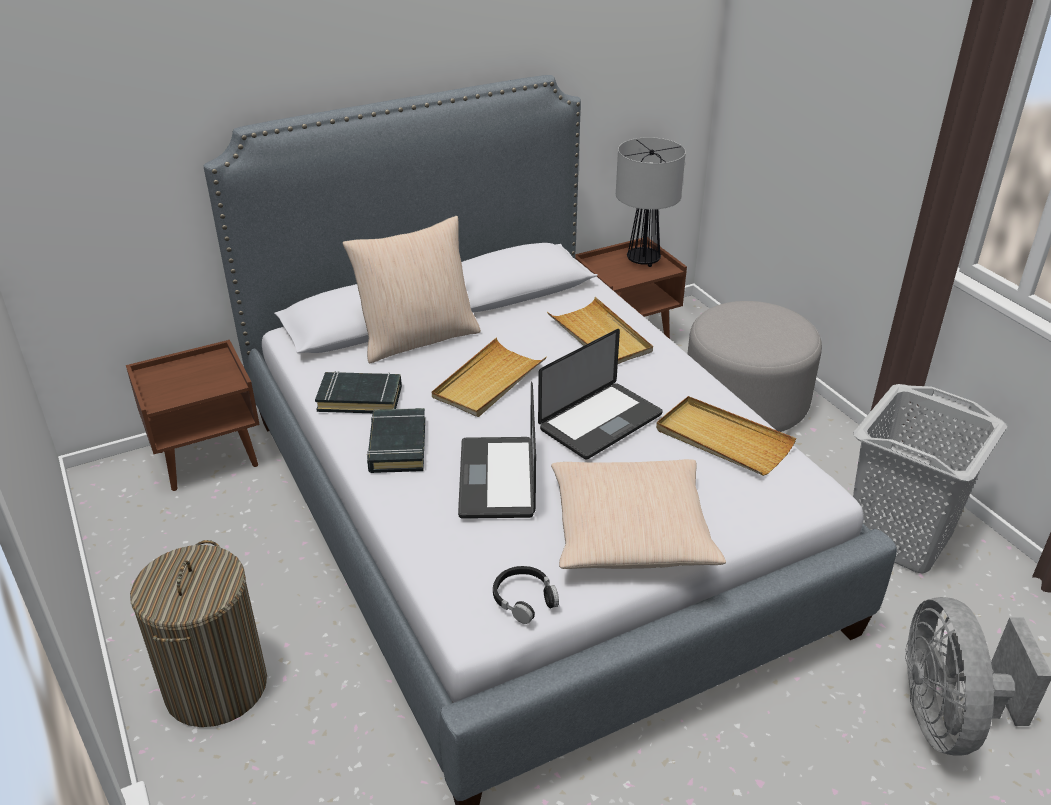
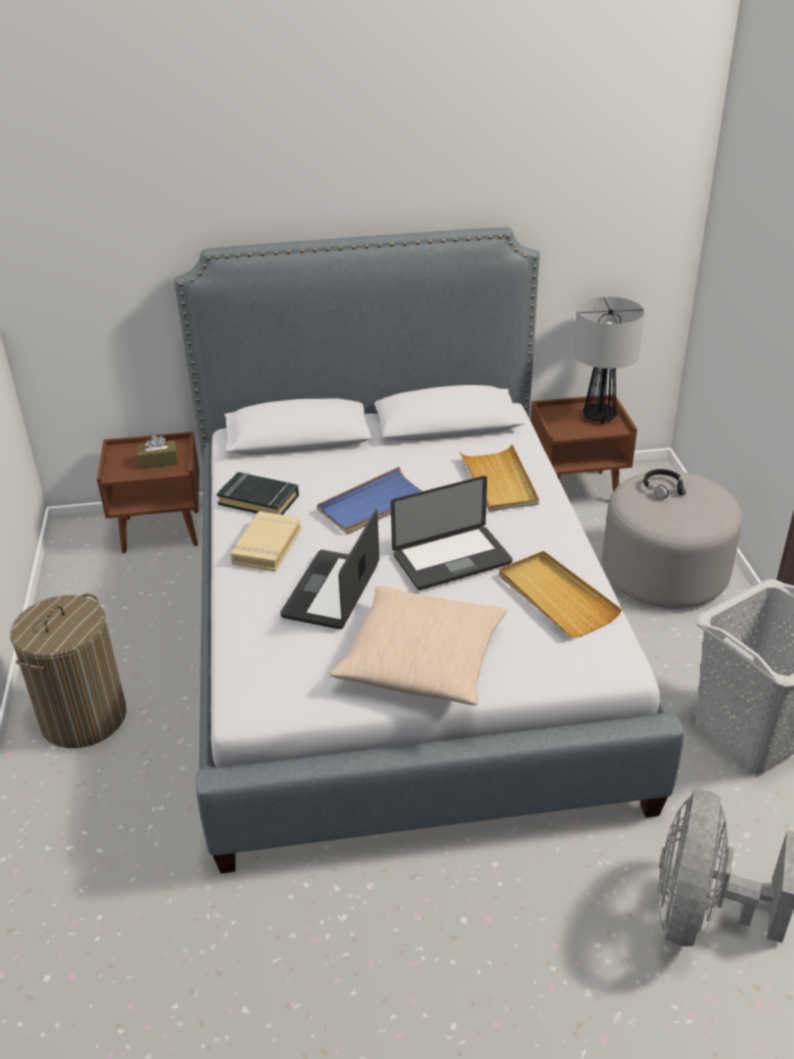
camera: 20 degrees right, 0 degrees up
beige pillow [343,216,481,363] -> none
black book [367,408,425,473] -> beige book [230,511,302,572]
beige tray [432,338,546,417] -> blue tray [317,467,422,535]
black headphones [493,566,559,624] -> black headphones moved to [644,469,687,500]
none -> brown tissue box [137,435,178,469]

